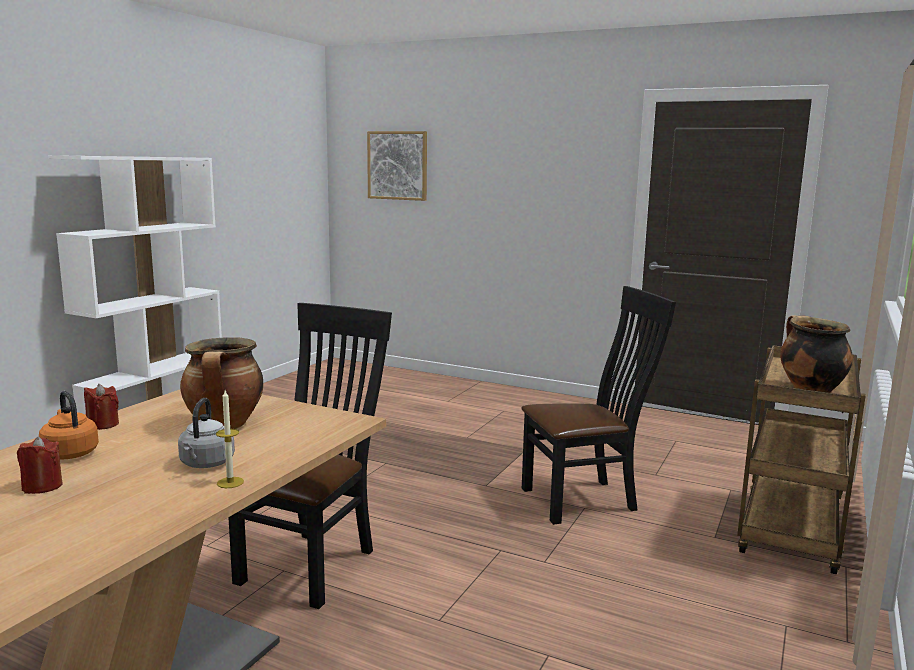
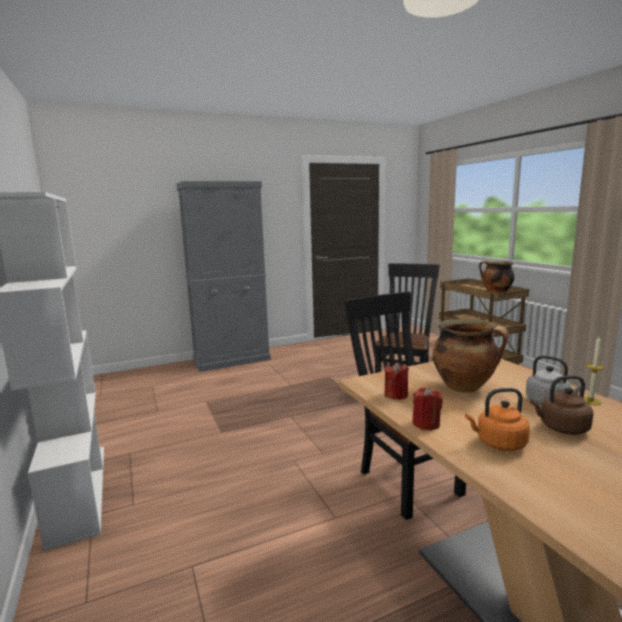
camera: 50 degrees left, 0 degrees up
red candle [17,436,62,494] -> red candle moved to [385,362,409,400]
picture [367,131,427,201] -> none
none -> grey cabinet [176,181,271,372]
none -> brown kettle [530,375,594,435]

